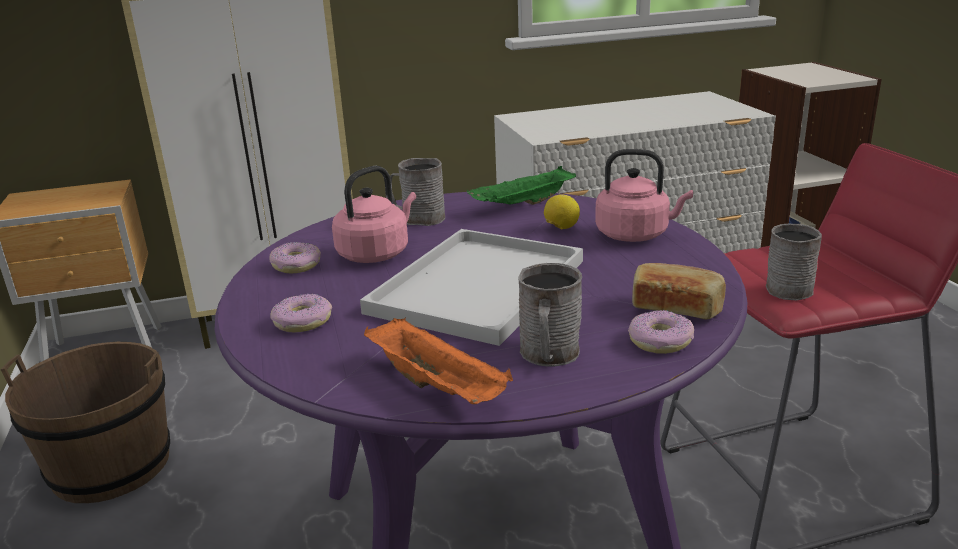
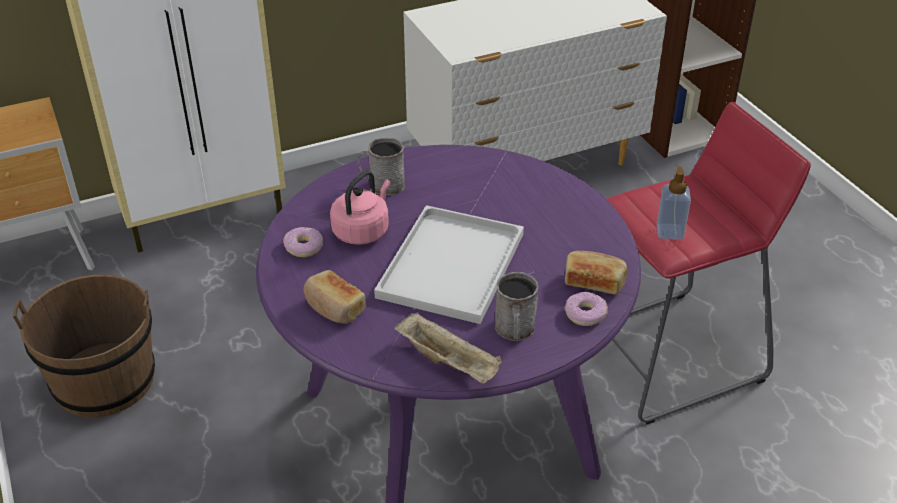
camera: 10 degrees left, 15 degrees up
donut [271,294,332,332] -> bread [304,270,366,324]
orange tray [364,317,513,404] -> beige tray [394,312,502,384]
green tray [467,166,576,205] -> none
lemon [544,194,580,229] -> none
pink kettle [595,149,693,242] -> none
grey mug [766,224,822,301] -> soap dispenser [657,166,691,240]

